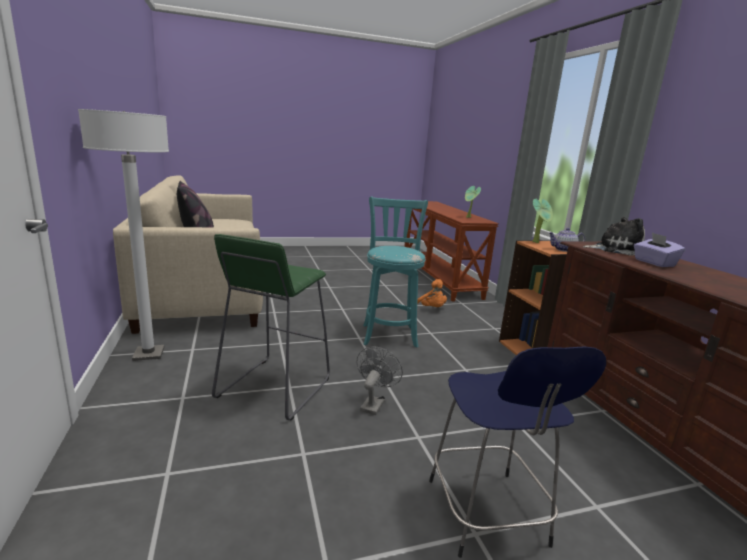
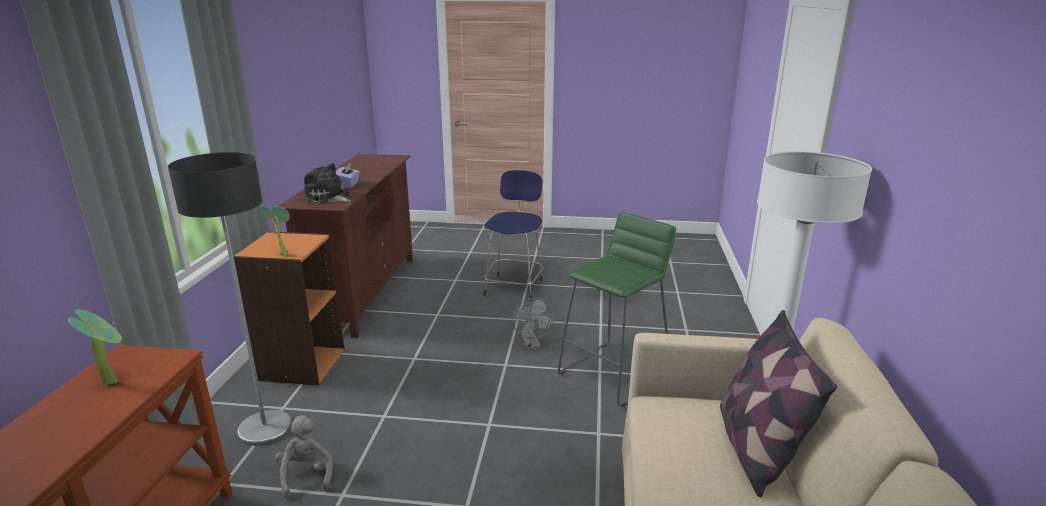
camera: 155 degrees left, 5 degrees up
grey fan [356,347,403,415] -> grey fan turned 60 degrees counterclockwise [513,298,554,349]
turquoise stool [363,197,428,348] -> none
orange plush toy [417,279,447,307] -> grey plush toy [275,415,333,497]
teapot [549,228,585,252] -> none
none -> floor lamp [168,152,292,446]

